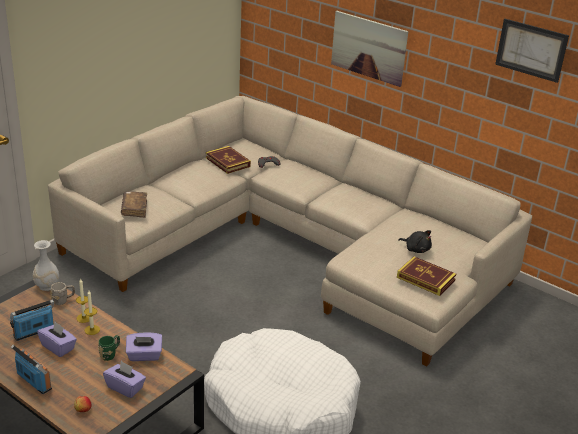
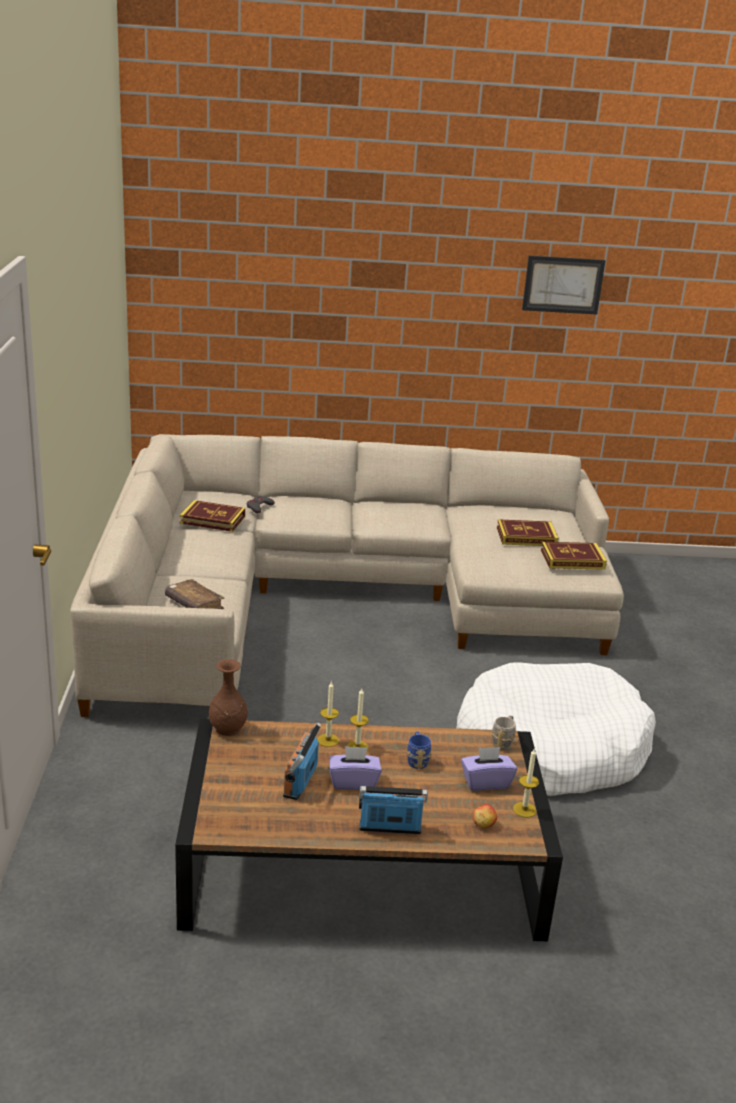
camera: 40 degrees left, 5 degrees down
white vase [33,240,59,291] -> brown vase [209,659,247,736]
grey mug [50,282,75,305] -> grey mug moved to [492,715,516,750]
green mug [98,335,120,361] -> blue mug [407,732,431,769]
purple tissue box [126,333,162,361] -> none
picture [331,11,408,87] -> none
black plush toy [398,230,432,253] -> book [497,519,558,546]
none -> candle [513,749,539,818]

